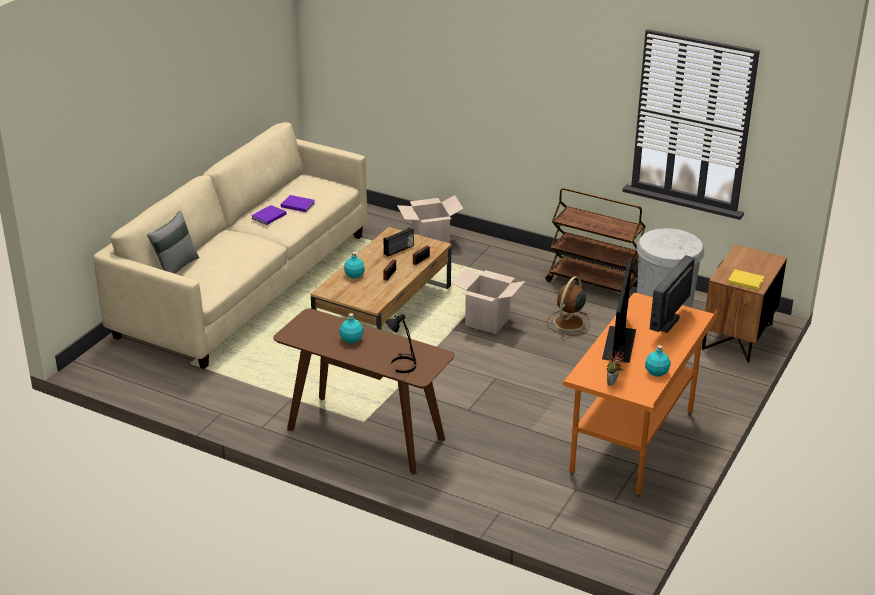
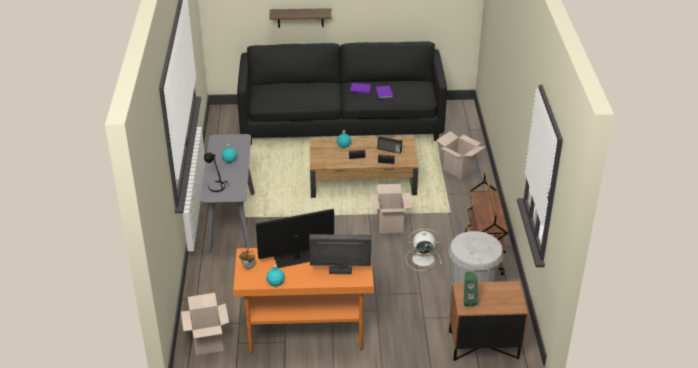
camera: 60 degrees right, 5 degrees up
beige sofa [94,122,367,369] -> black sofa [237,41,447,145]
grey pillow [147,211,199,274] -> none
brown console table [273,309,455,475] -> grey console table [201,134,255,254]
brown fan [547,276,590,336] -> white fan [406,228,442,271]
yellow book [728,269,765,290] -> green speaker [464,272,478,306]
none -> cardboard box [181,293,229,355]
none -> shelf [269,8,331,28]

